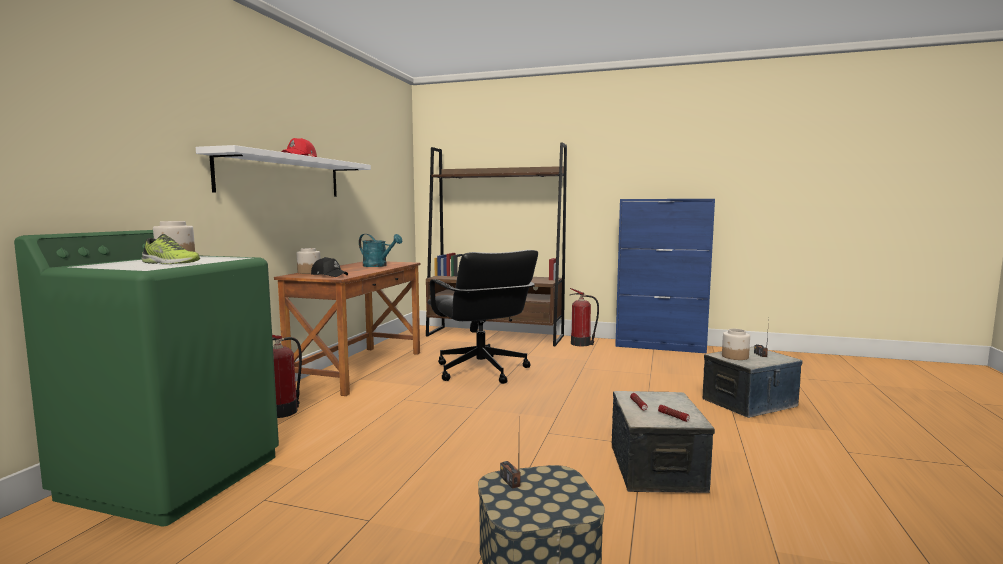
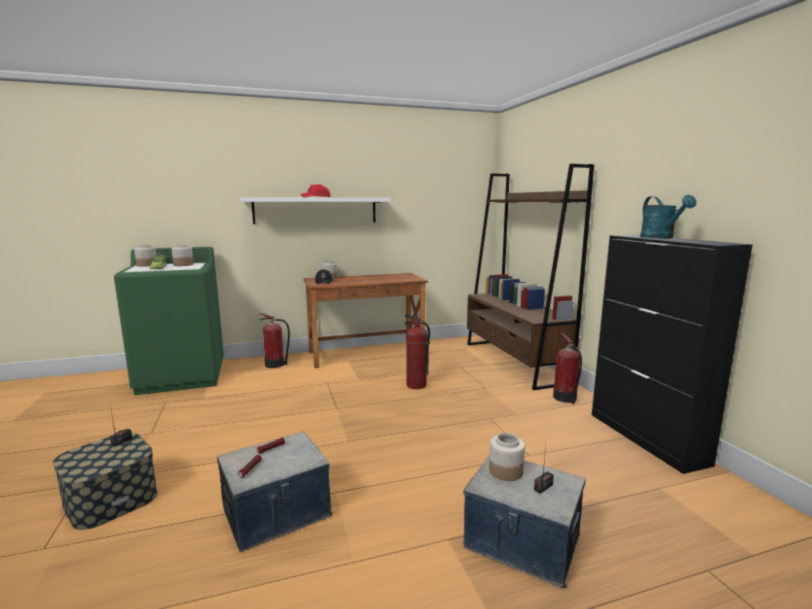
camera: 55 degrees right, 5 degrees up
turquoise watering can [359,234,402,267] -> turquoise watering can moved to [640,195,696,239]
black office chair [427,250,538,384] -> fire extinguisher [405,314,430,389]
blue cabinet [615,199,715,353] -> black cabinet [592,235,753,474]
none -> jar [134,245,156,267]

